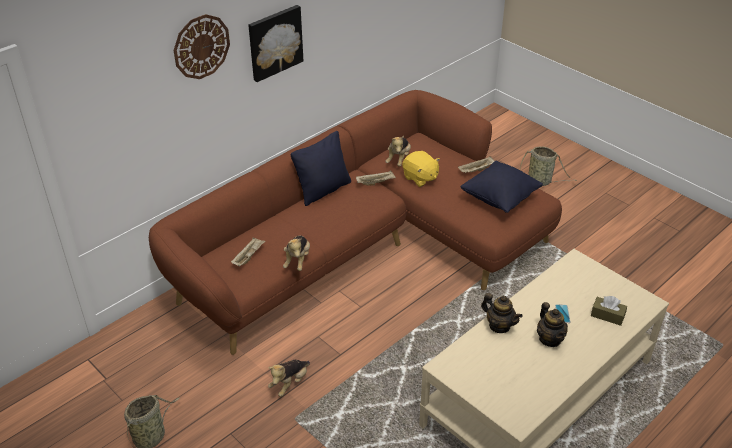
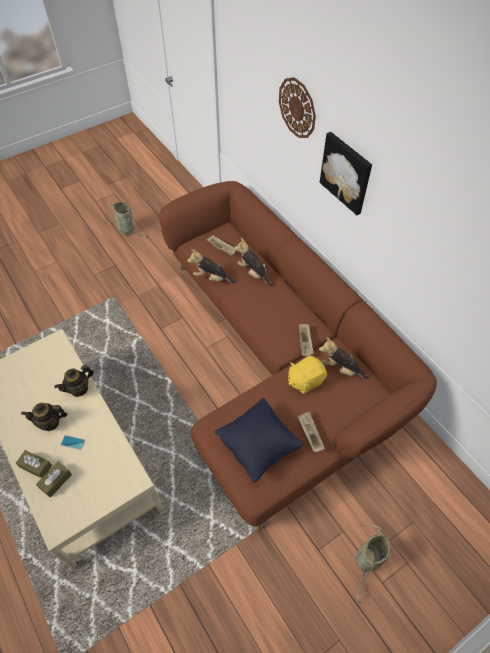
camera: 100 degrees right, 15 degrees up
plush toy [268,360,310,397] -> plush toy moved to [234,238,273,286]
black pillow [291,131,351,206] -> none
none -> brown tissue box [16,450,52,478]

